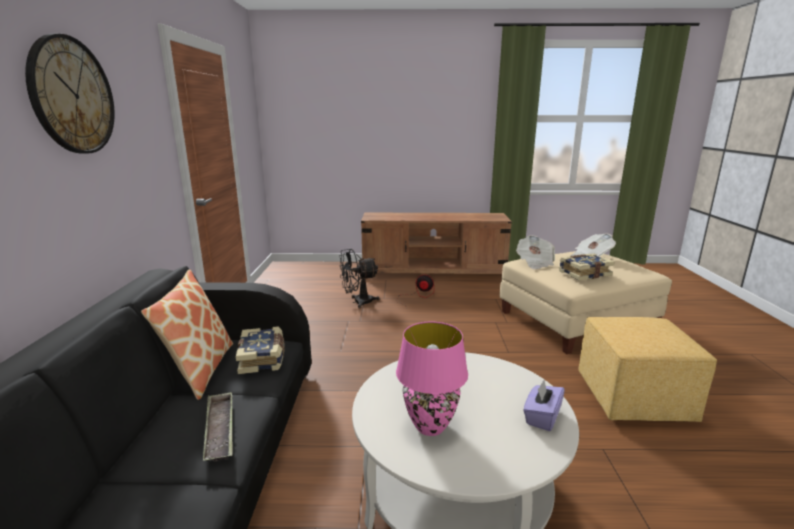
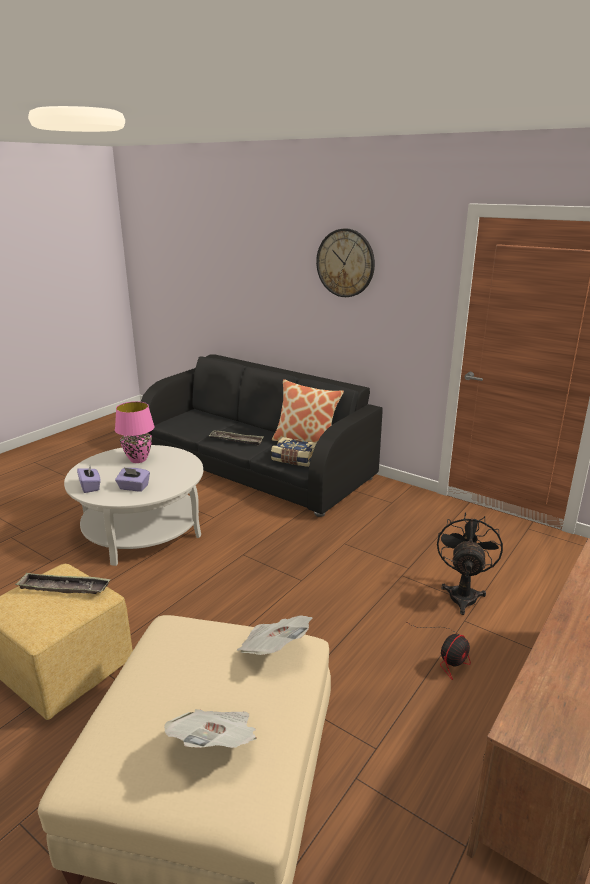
camera: 125 degrees right, 5 degrees up
book [559,253,615,281] -> none
none -> tray [15,573,111,594]
none -> purple tissue box [115,468,150,492]

